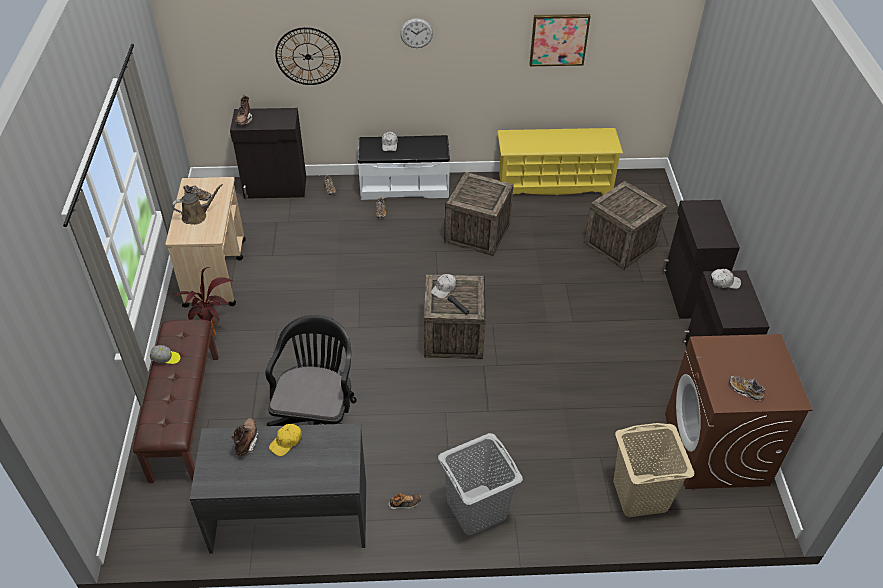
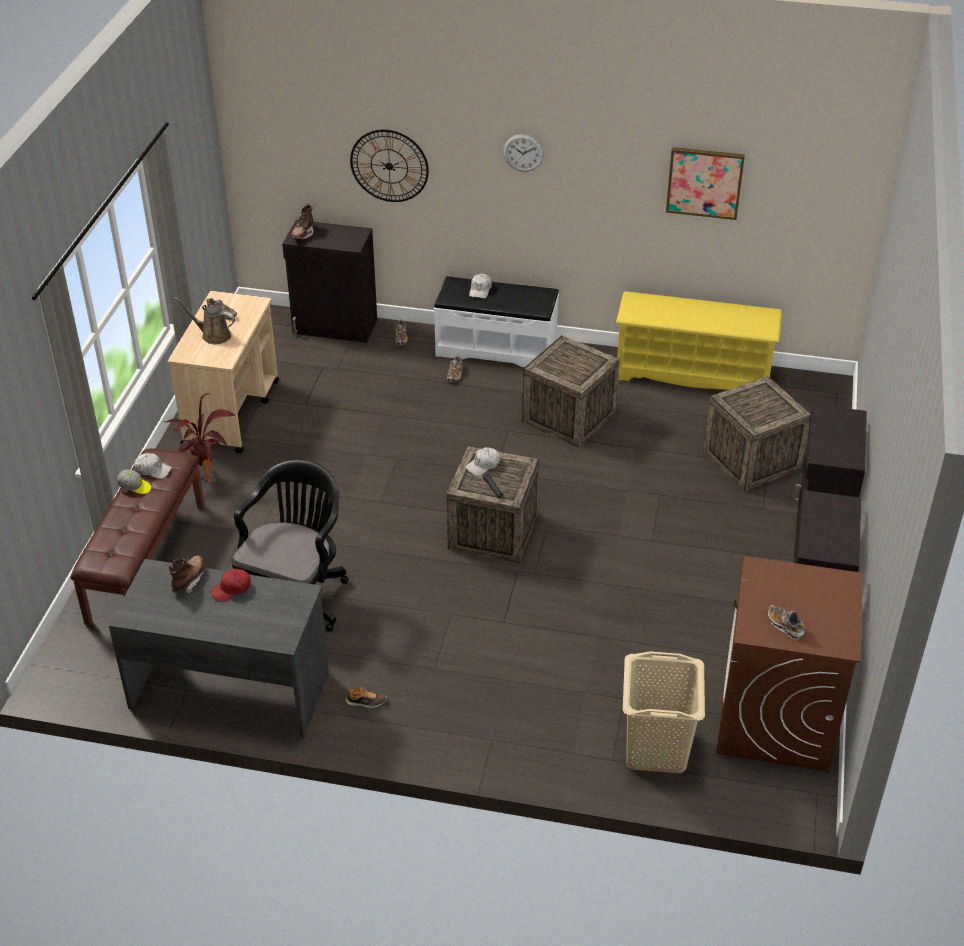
camera: 15 degrees right, 5 degrees down
brown watering can [172,184,223,225] -> brown watering can turned 150 degrees counterclockwise [174,297,235,344]
yellow cap [269,424,302,456] -> red cap [210,569,251,602]
grey laundry basket [438,433,523,535] -> none
white cap [710,269,741,289] -> white cap moved to [134,453,172,479]

